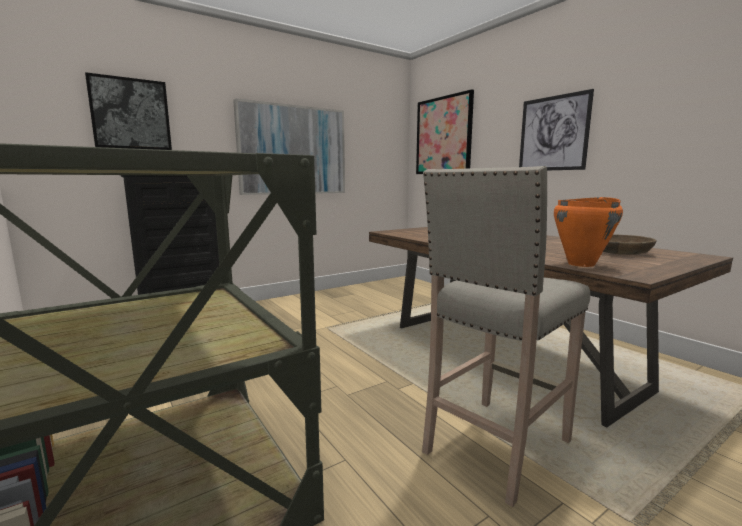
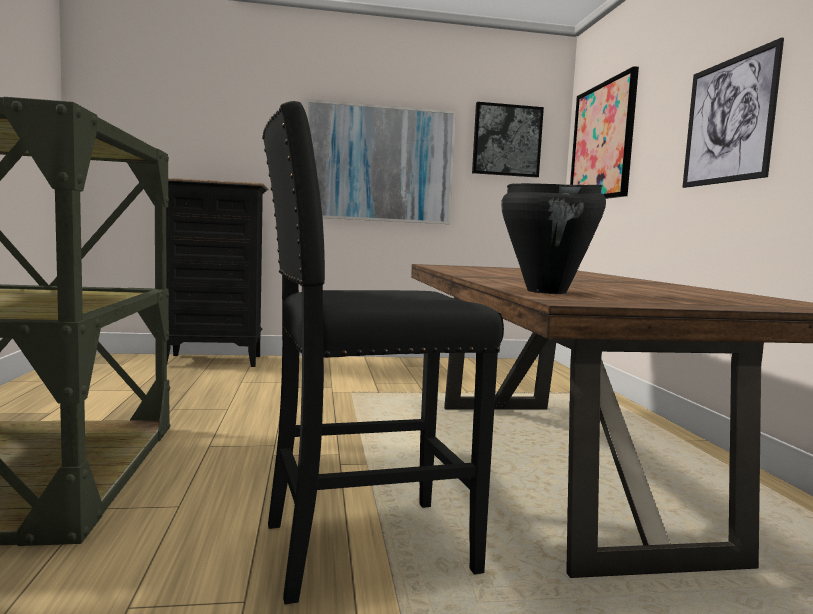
camera: 25 degrees right, 5 degrees down
picture [85,72,172,150] -> picture moved to [472,102,544,177]
beige stool [422,166,590,507] -> black stool [262,101,504,604]
orange cooking pot [554,197,623,267] -> black cooking pot [501,183,606,294]
brown bowl [603,234,657,255] -> none

